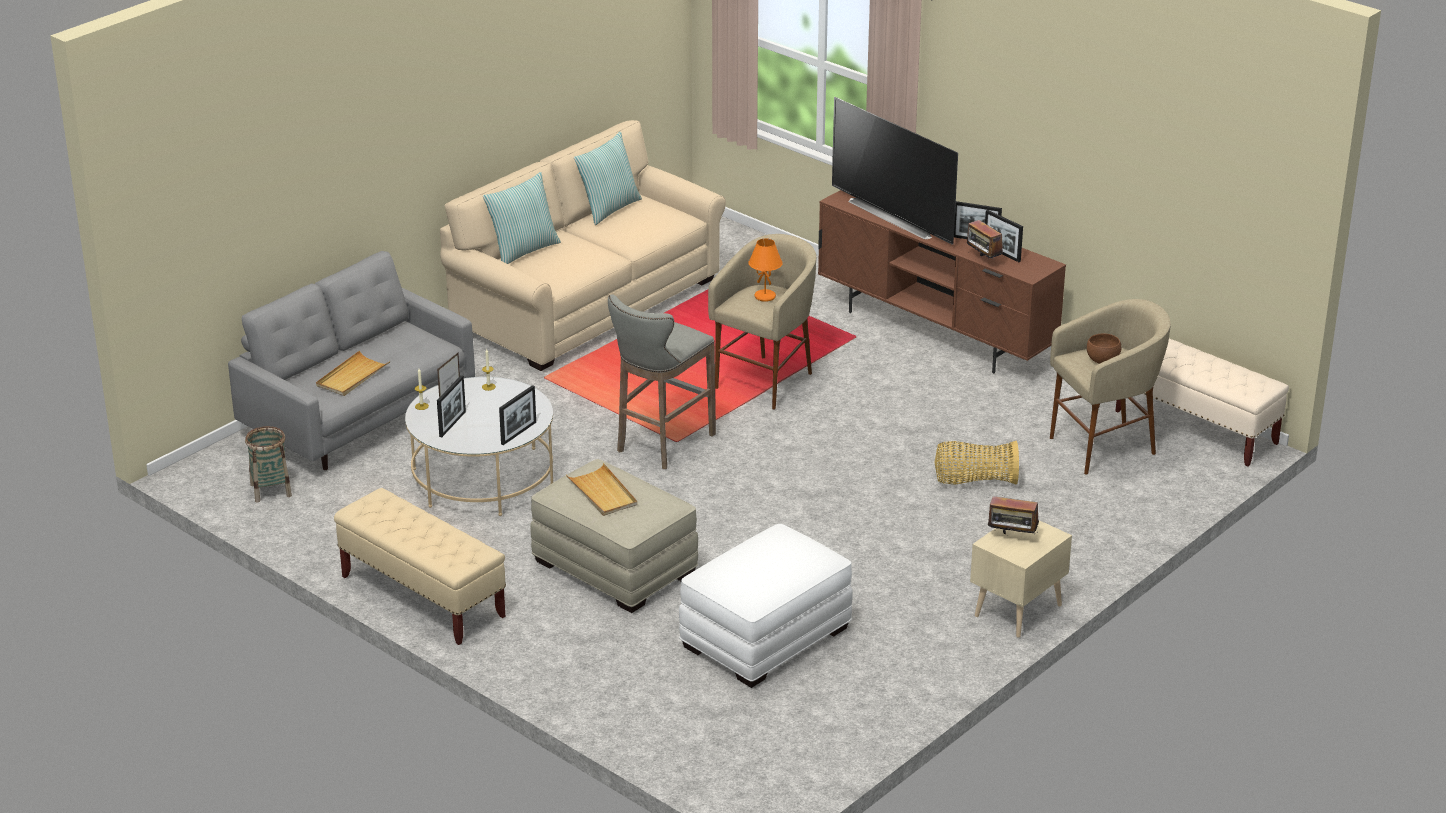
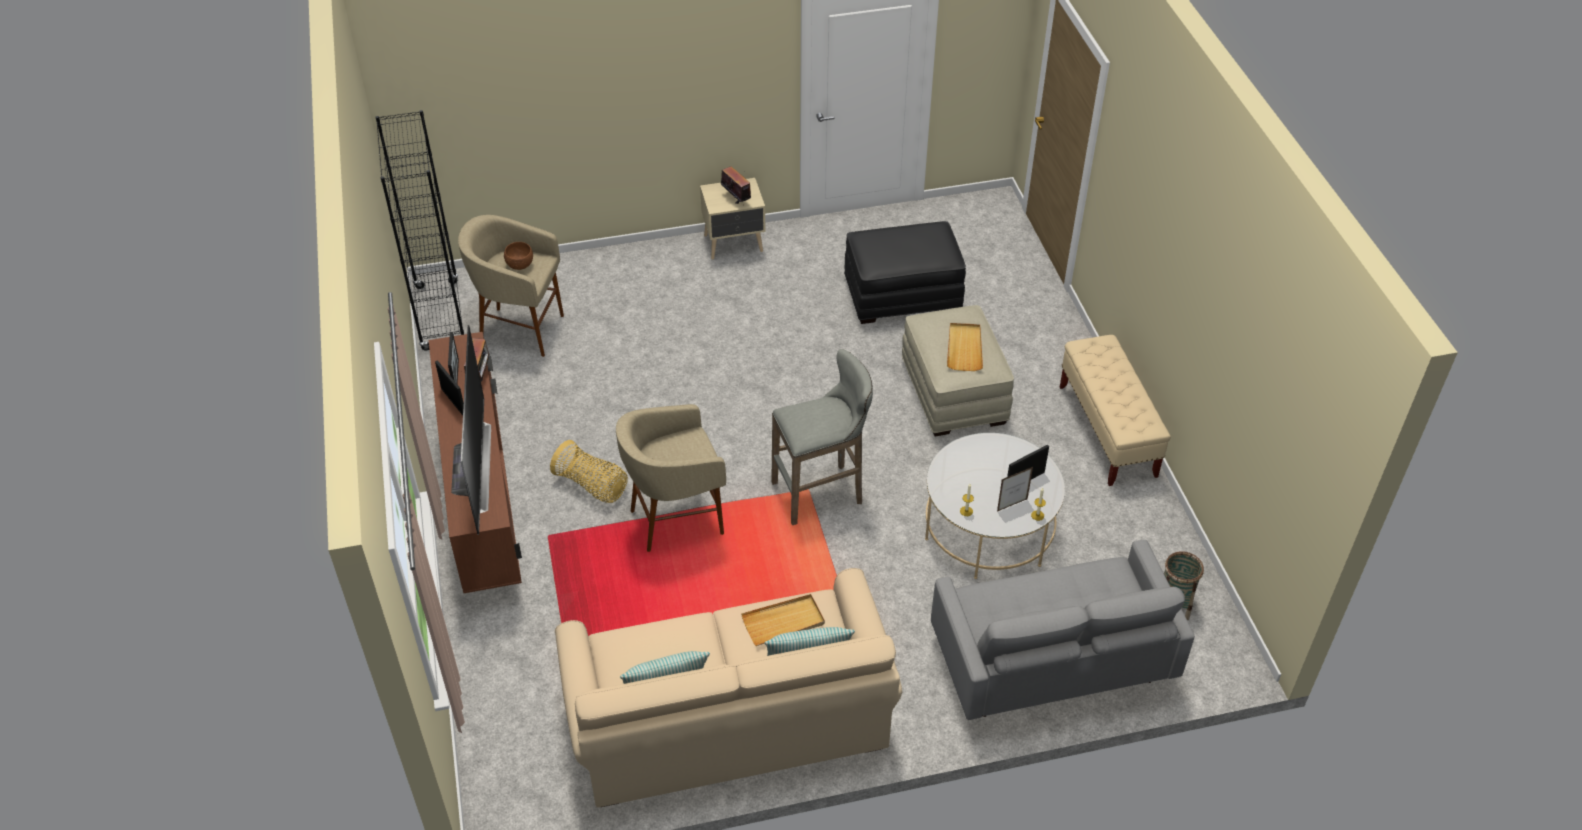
camera: 145 degrees left, 15 degrees up
beige tray [316,350,390,396] -> beige tray moved to [741,594,825,646]
picture frame [499,385,536,445] -> none
white ottoman [679,524,853,688] -> black ottoman [844,221,966,324]
orange table lamp [748,238,783,302] -> none
basket [934,441,1019,485] -> basket moved to [550,440,628,503]
beige bench [1115,339,1289,467] -> black bookcase [375,110,464,351]

